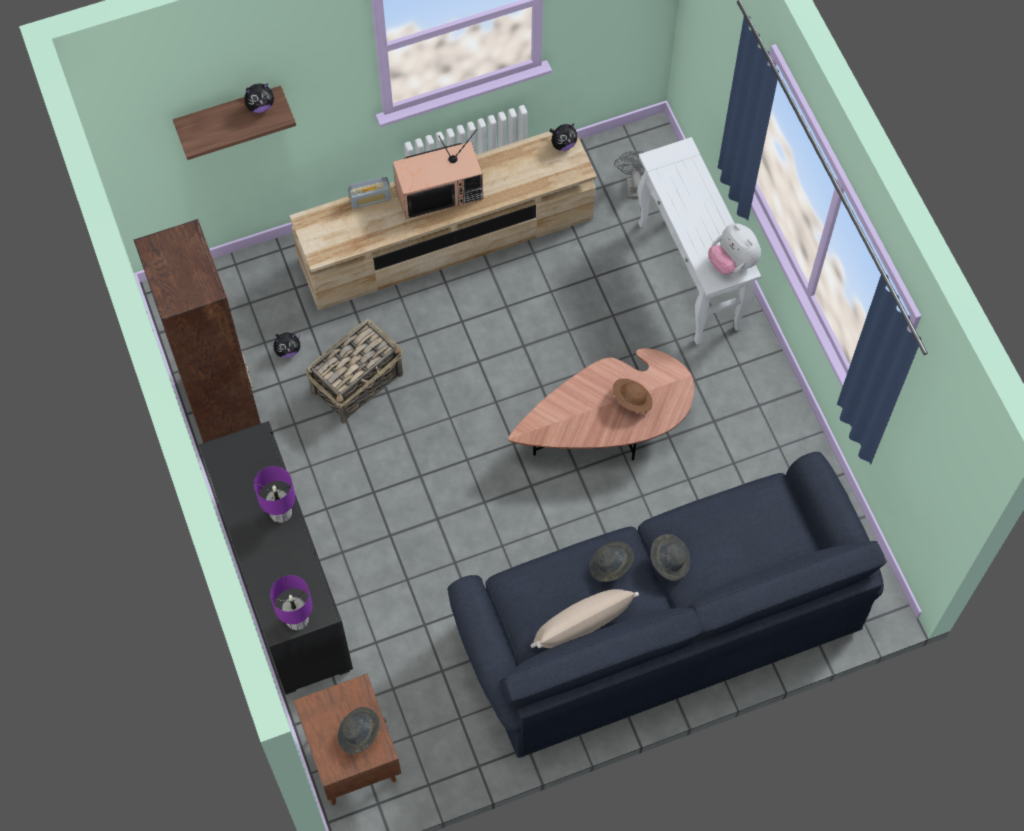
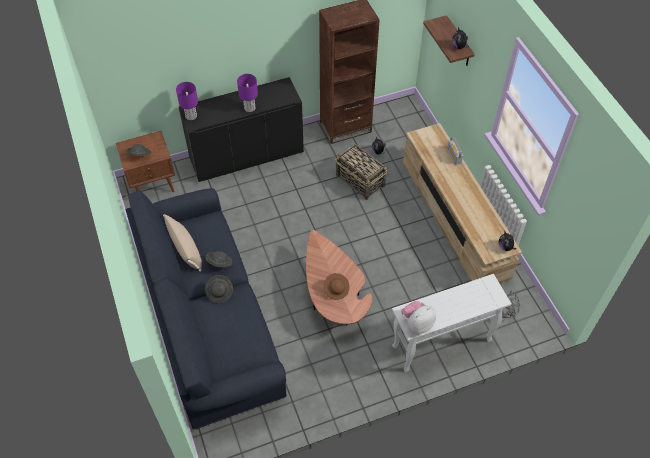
camera: 90 degrees right, 10 degrees down
television [393,129,483,219] -> none

